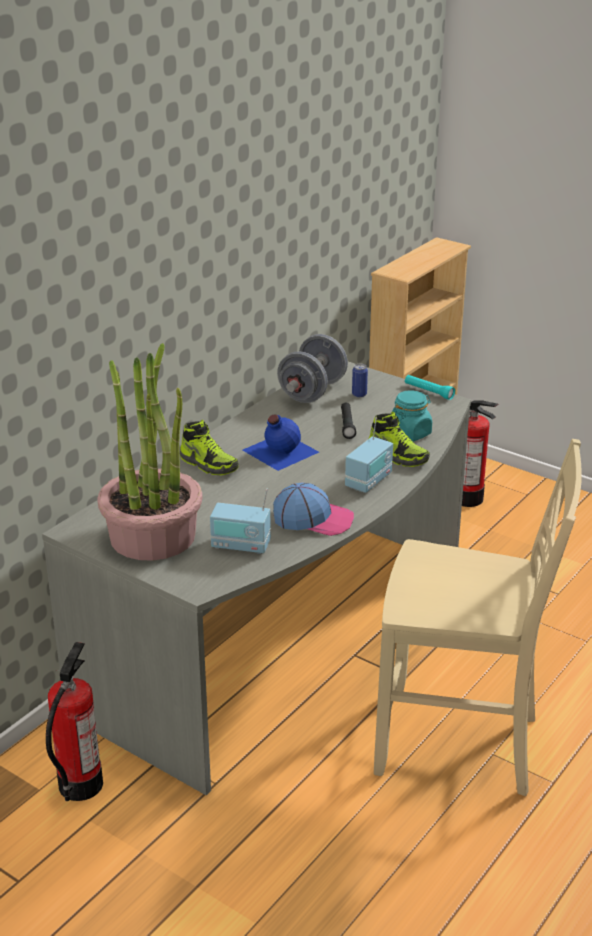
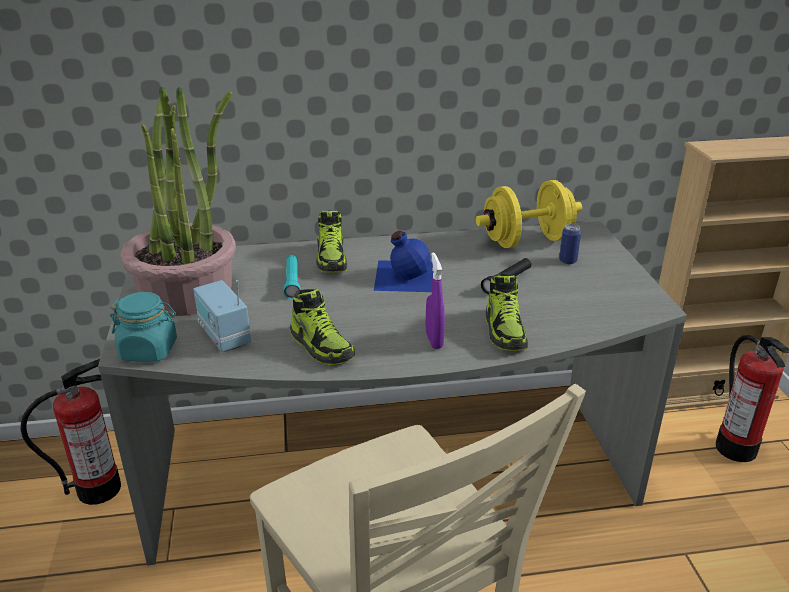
camera: 45 degrees right, 0 degrees up
cap [273,483,354,536] -> shoe [290,288,355,365]
grey dumbbell [277,334,348,403] -> yellow dumbbell [476,180,582,248]
radio [345,417,393,493] -> purple spray bottle [426,252,445,349]
turquoise jar [392,390,432,442] -> turquoise jar moved to [110,292,177,362]
turquoise flashlight [405,375,455,400] -> turquoise flashlight moved to [284,255,301,300]

